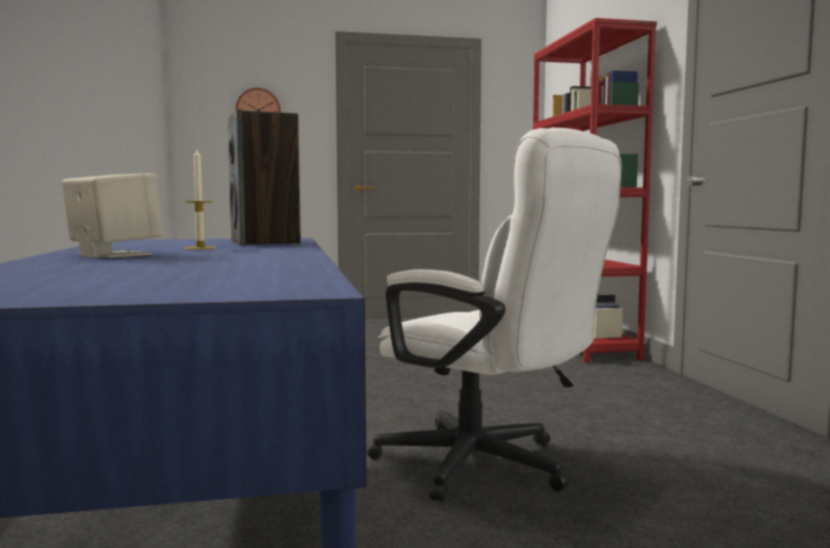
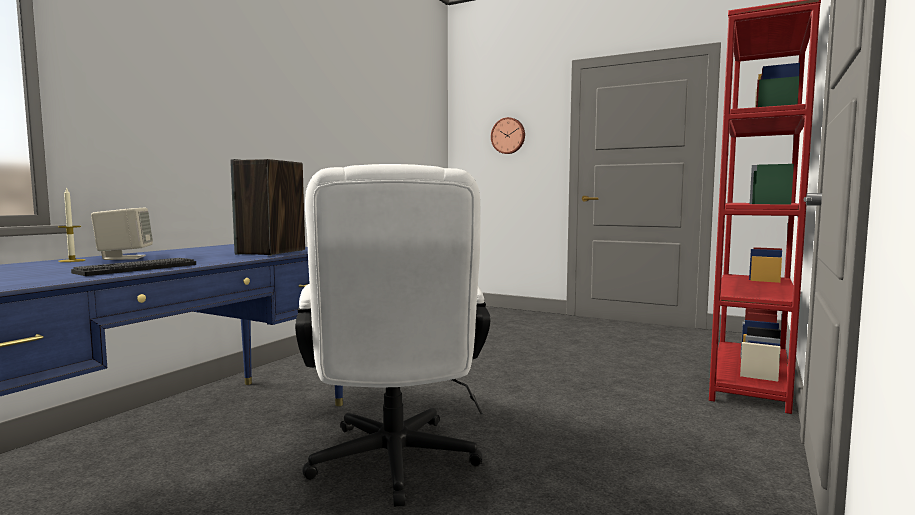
camera: 40 degrees right, 0 degrees up
candle [184,149,216,250] -> candle moved to [58,187,86,262]
none -> keyboard [71,258,196,276]

